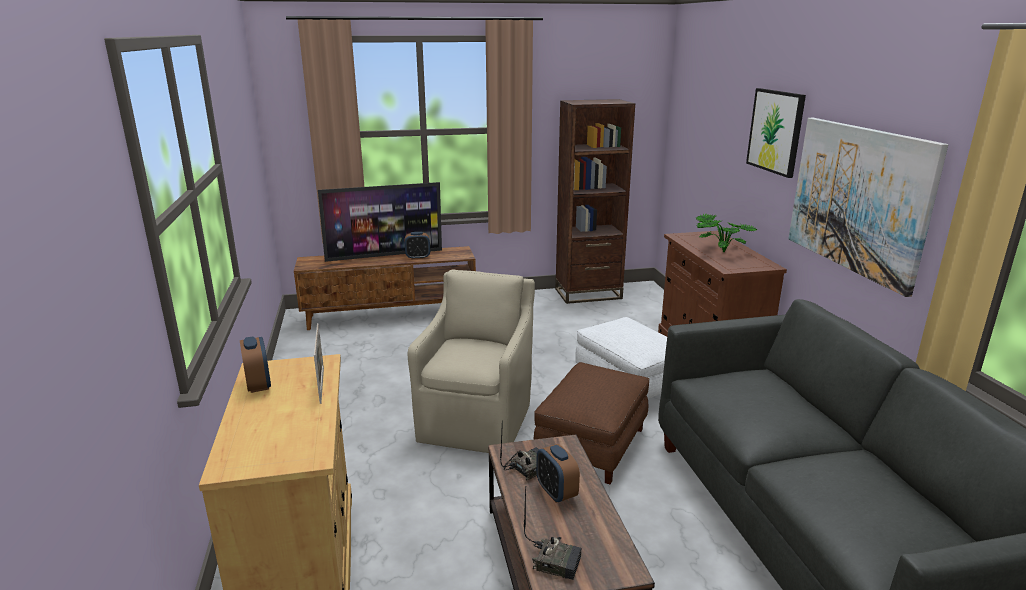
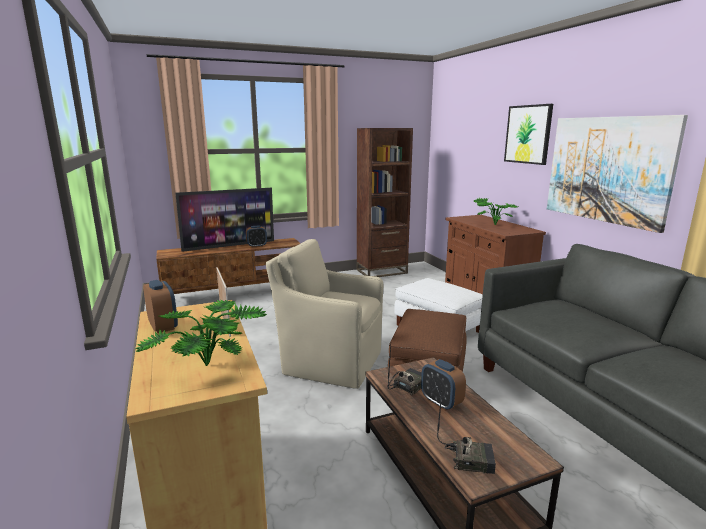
camera: 10 degrees left, 5 degrees down
beige armchair [408,270,535,453] -> beige armchair turned 75 degrees counterclockwise [266,239,383,389]
none -> potted plant [135,299,267,366]

